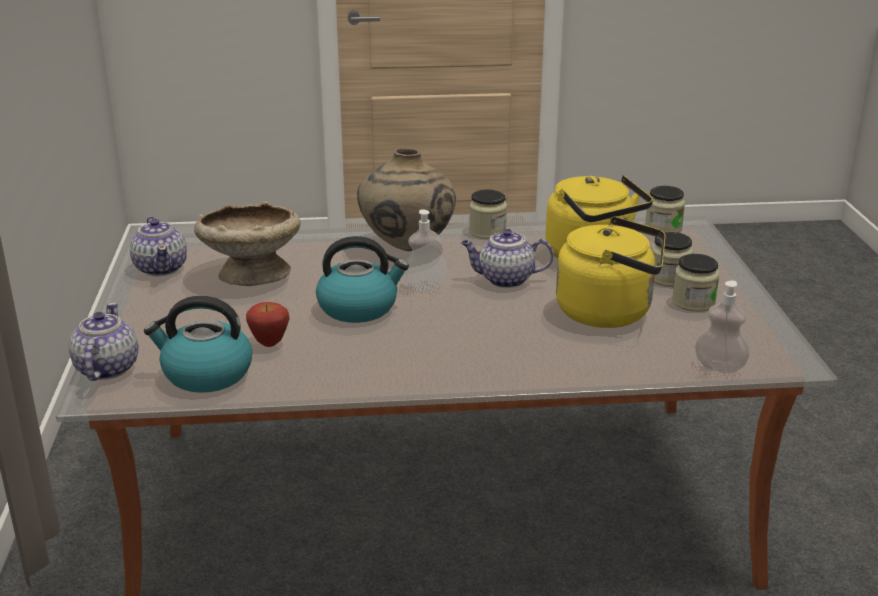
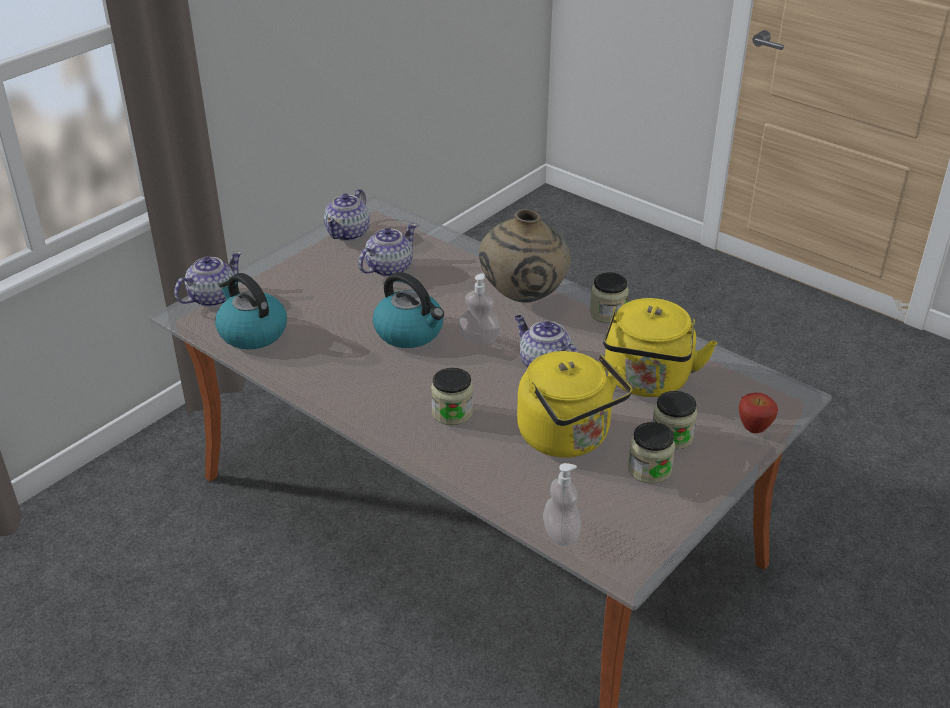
camera: 45 degrees right, 10 degrees up
beige bowl [194,201,301,286] -> teapot [358,223,417,277]
apple [246,302,289,347] -> apple moved to [739,393,778,433]
jar [645,186,685,233] -> jar moved to [431,368,473,425]

